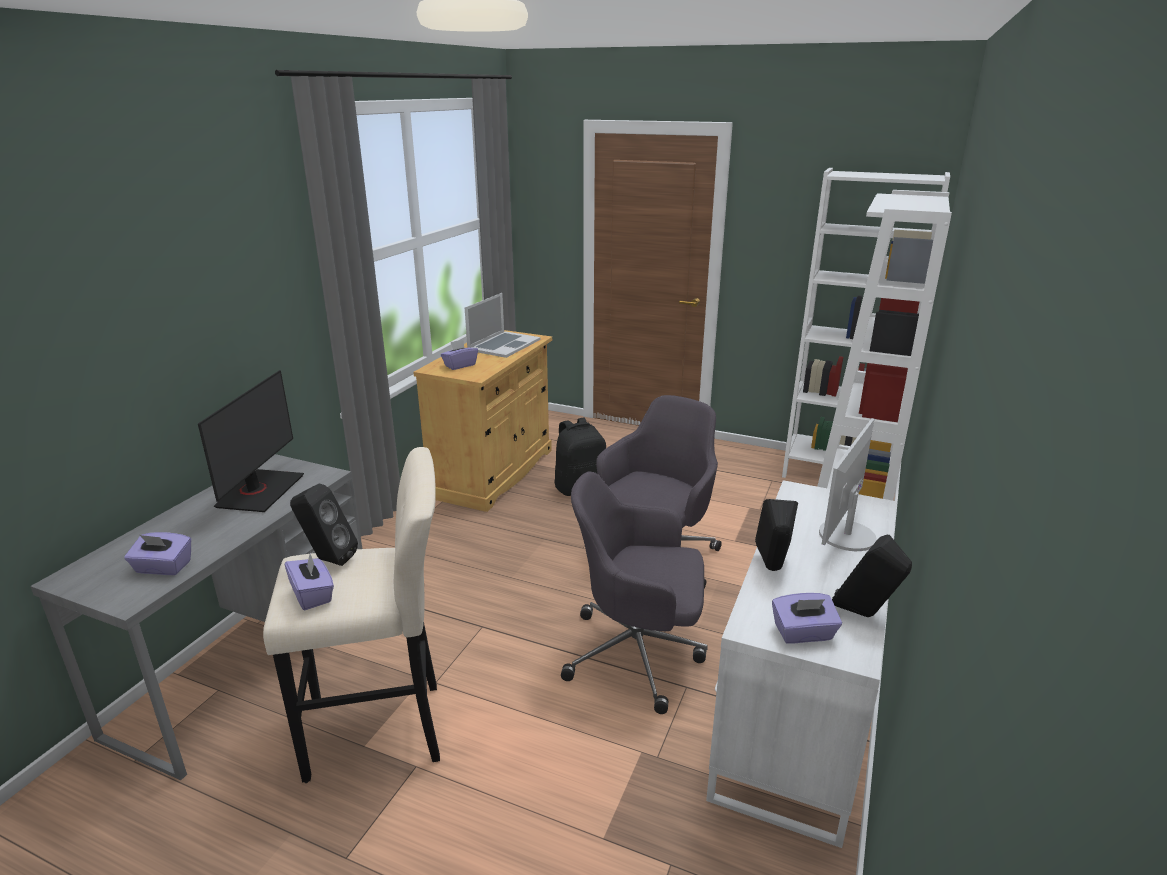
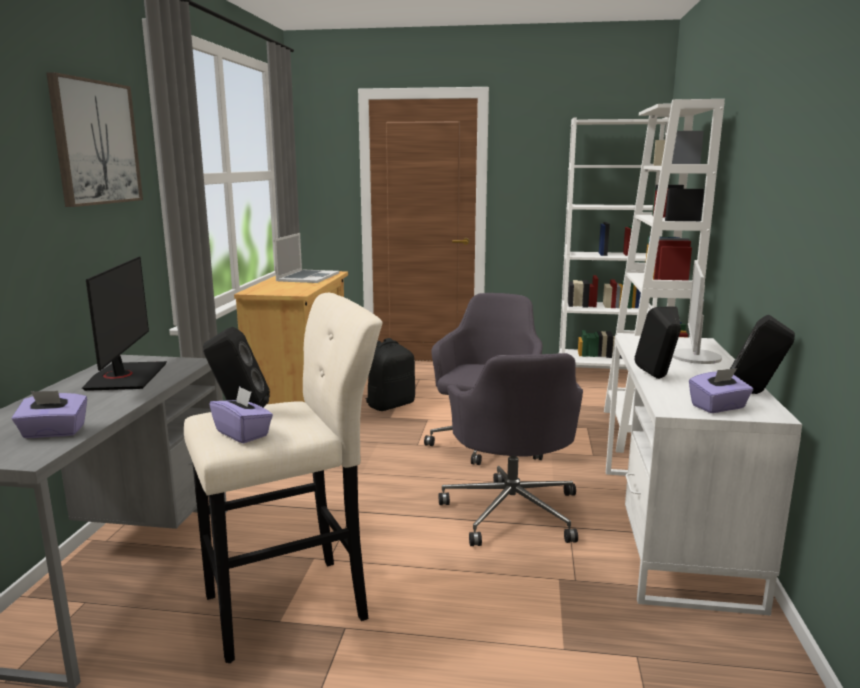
camera: 15 degrees left, 10 degrees down
purple tissue box [441,339,478,370] -> none
grey office chair [561,471,708,714] -> grey office chair turned 90 degrees counterclockwise [439,353,583,546]
none -> picture [46,72,143,207]

